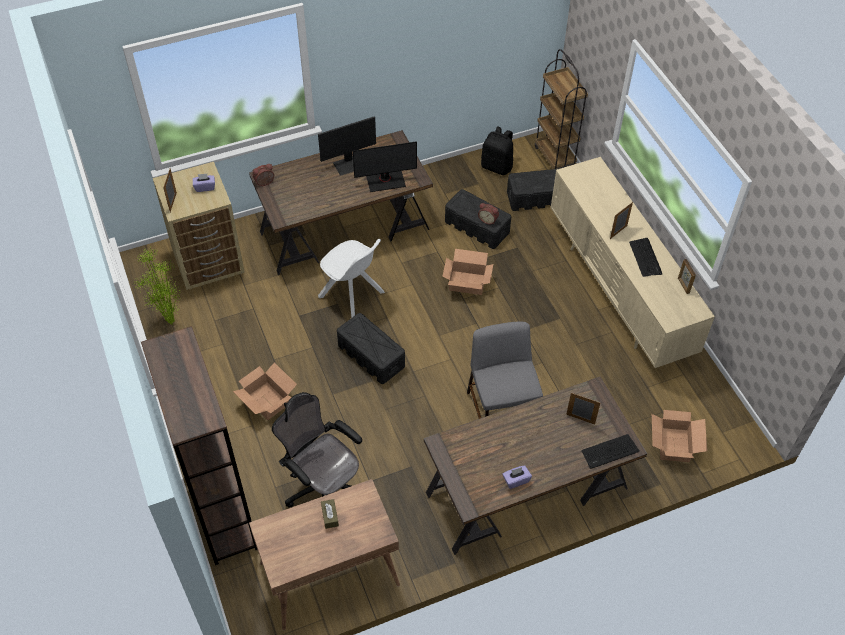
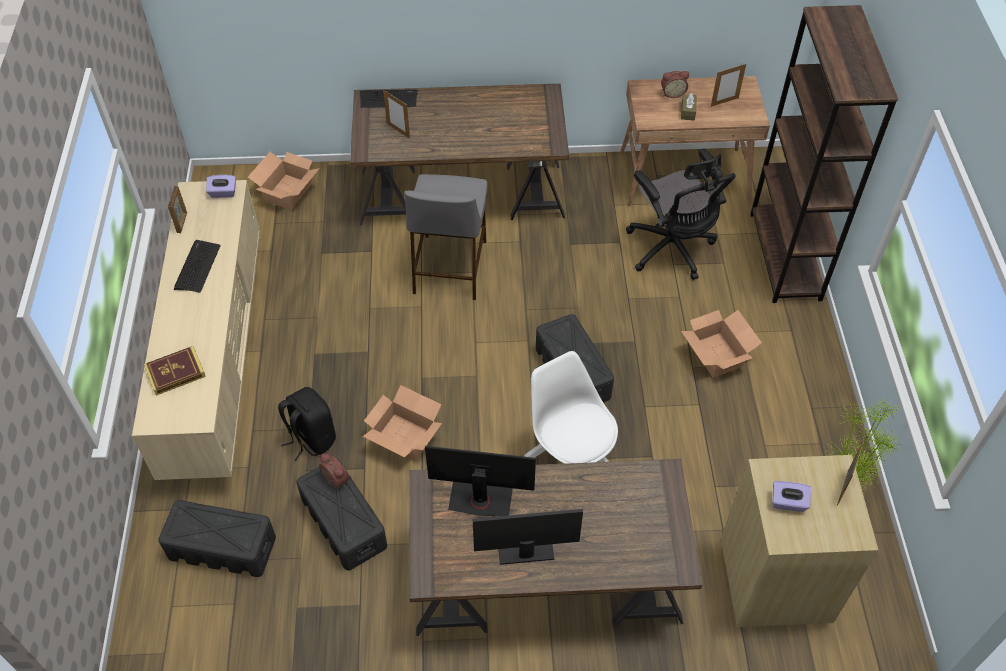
camera: 160 degrees left, 0 degrees up
alarm clock [252,164,274,186] -> alarm clock moved to [661,71,689,98]
black backpack [481,126,513,175] -> black backpack moved to [278,387,336,461]
purple tissue box [503,465,532,489] -> purple tissue box moved to [206,175,236,198]
brown cart [535,49,588,169] -> none
picture frame [610,202,633,239] -> picture frame moved to [711,64,746,107]
none -> book [144,346,206,396]

